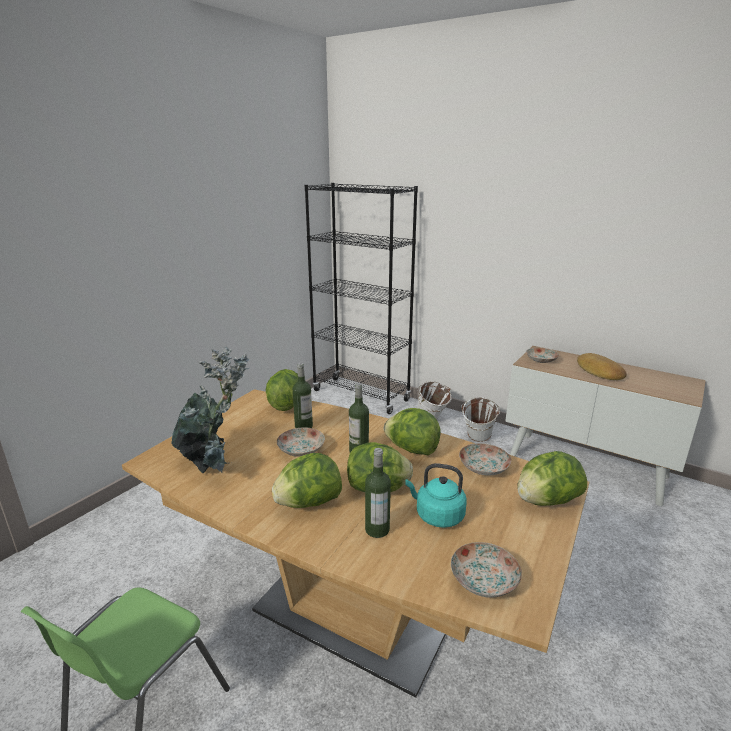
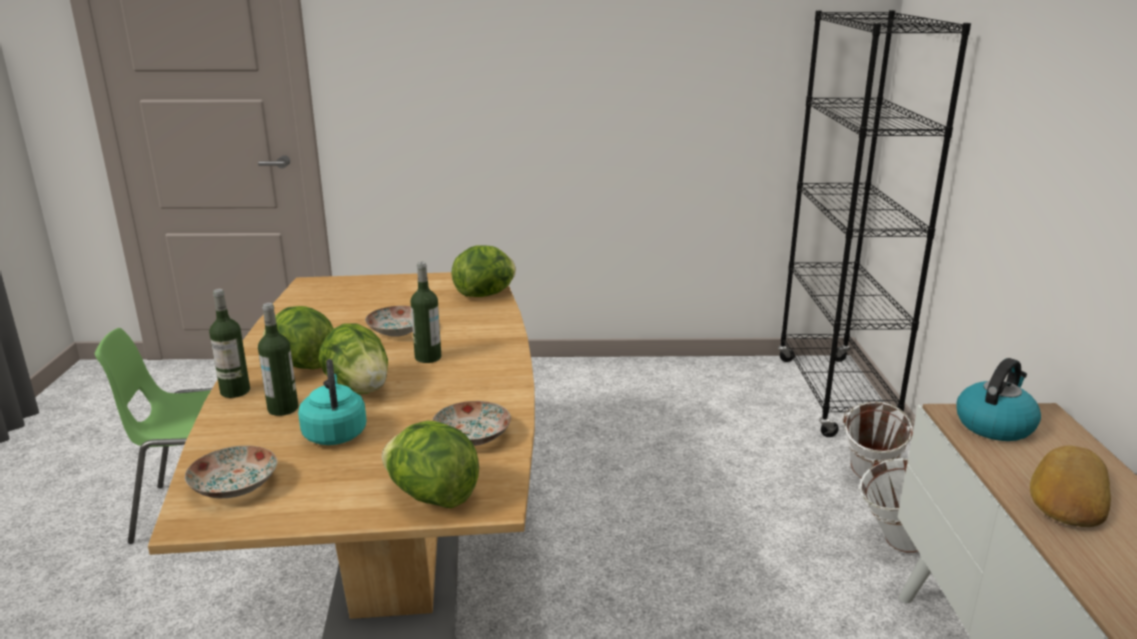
camera: 55 degrees right, 0 degrees up
potted plant [171,347,249,473] -> none
bottle [293,363,313,428] -> bottle moved to [209,289,250,398]
lettuce [383,408,441,455] -> none
plate [526,348,559,363] -> kettle [957,358,1041,441]

